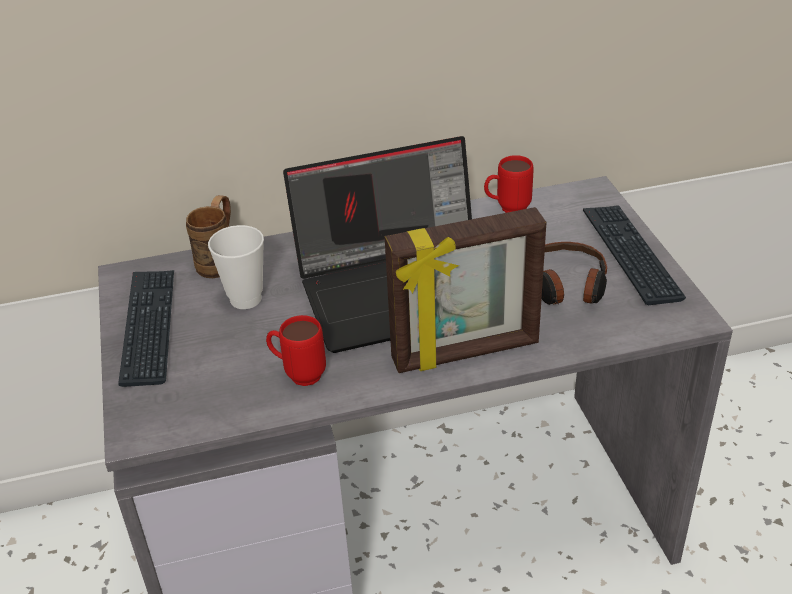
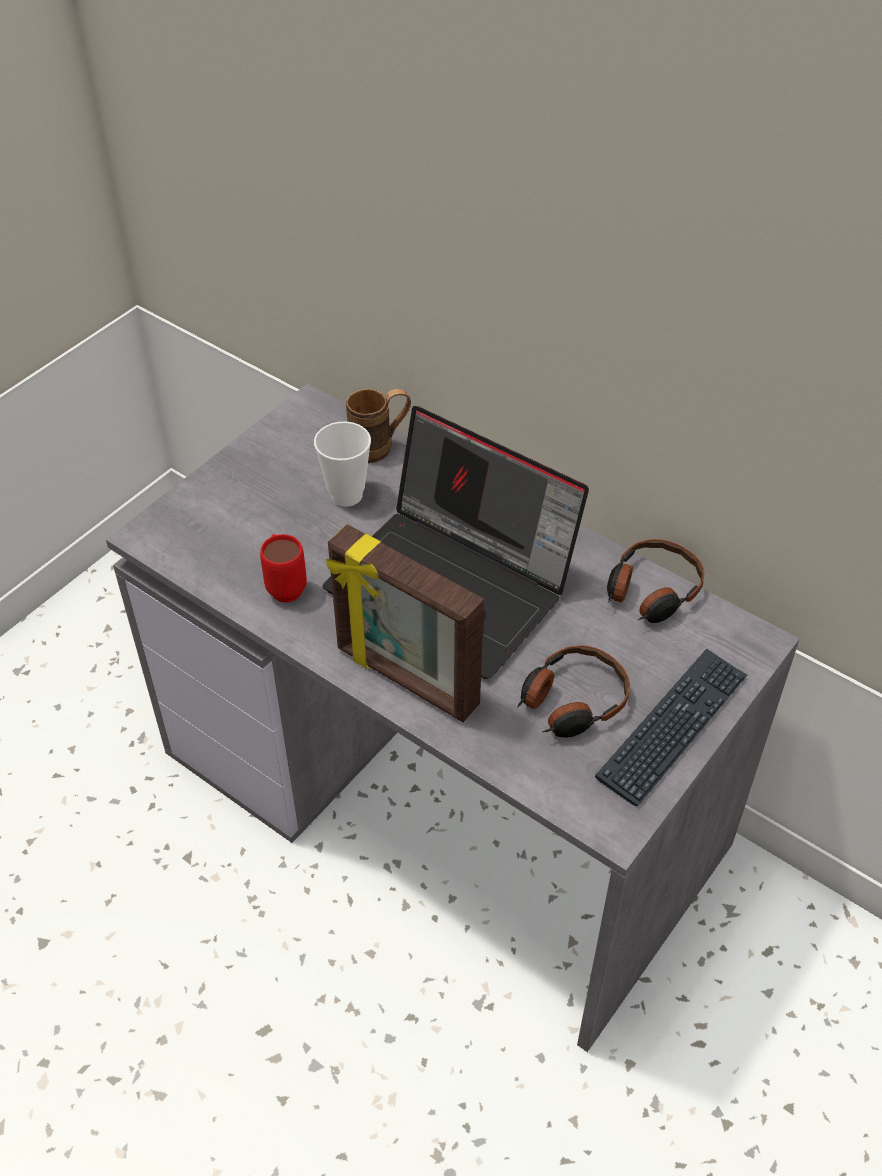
camera: 50 degrees right, 10 degrees up
keyboard [118,270,174,387] -> none
red mug [484,155,534,213] -> headphones [607,539,704,623]

